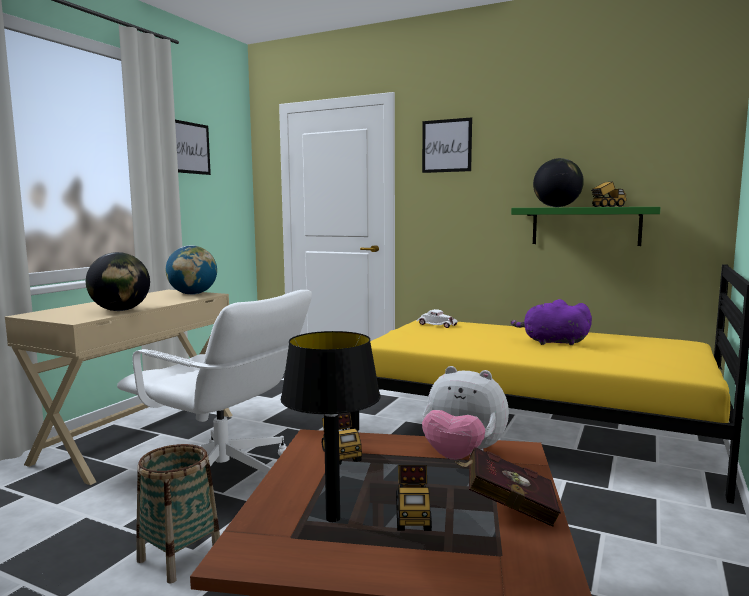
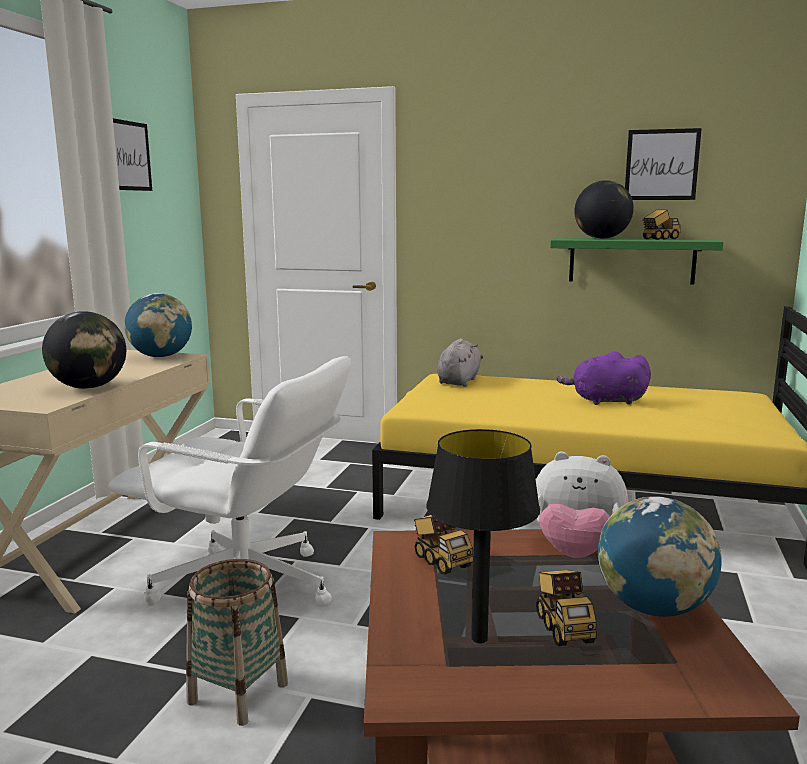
camera: 10 degrees left, 5 degrees up
white toy car [416,309,458,328] -> grey plush toy [437,338,483,387]
picture [422,117,472,173] -> picture moved to [625,128,702,200]
red book [454,447,561,527] -> globe [598,496,722,617]

